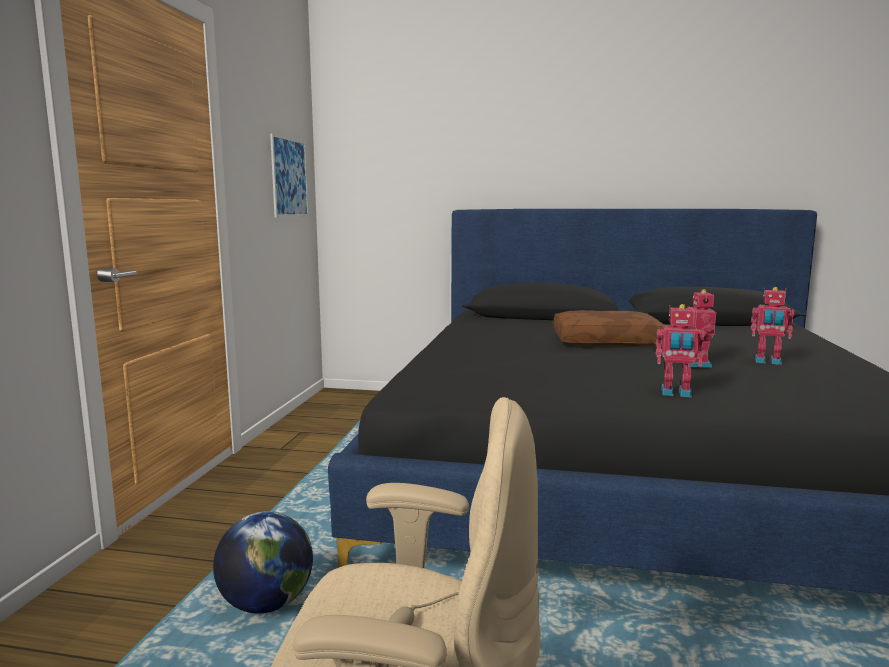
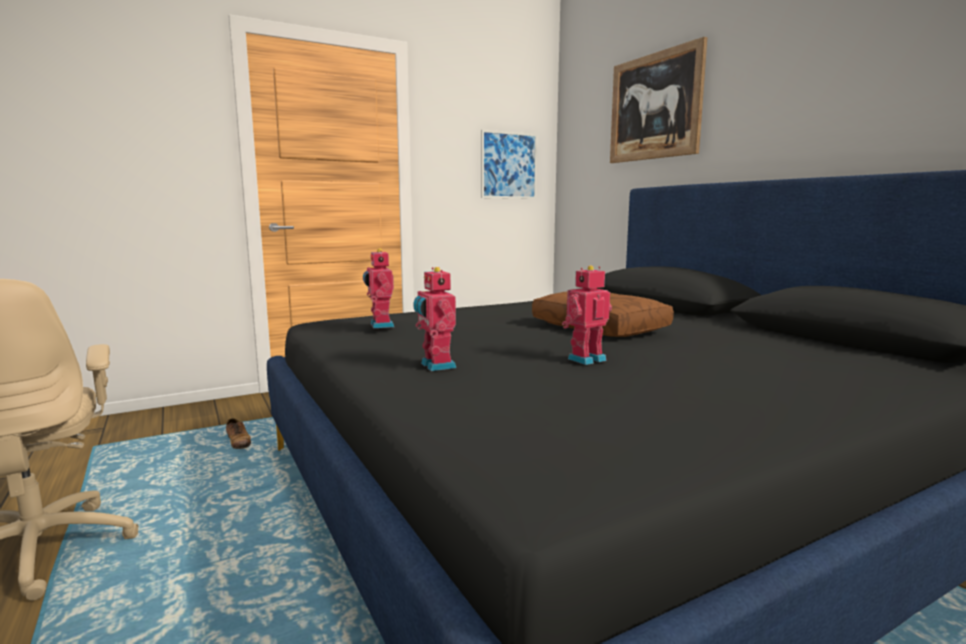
camera: 50 degrees right, 0 degrees up
globe [213,511,313,614] -> shoe [226,418,251,449]
toy robot [751,287,794,365] -> toy robot moved to [363,248,394,328]
none -> picture [610,37,707,163]

